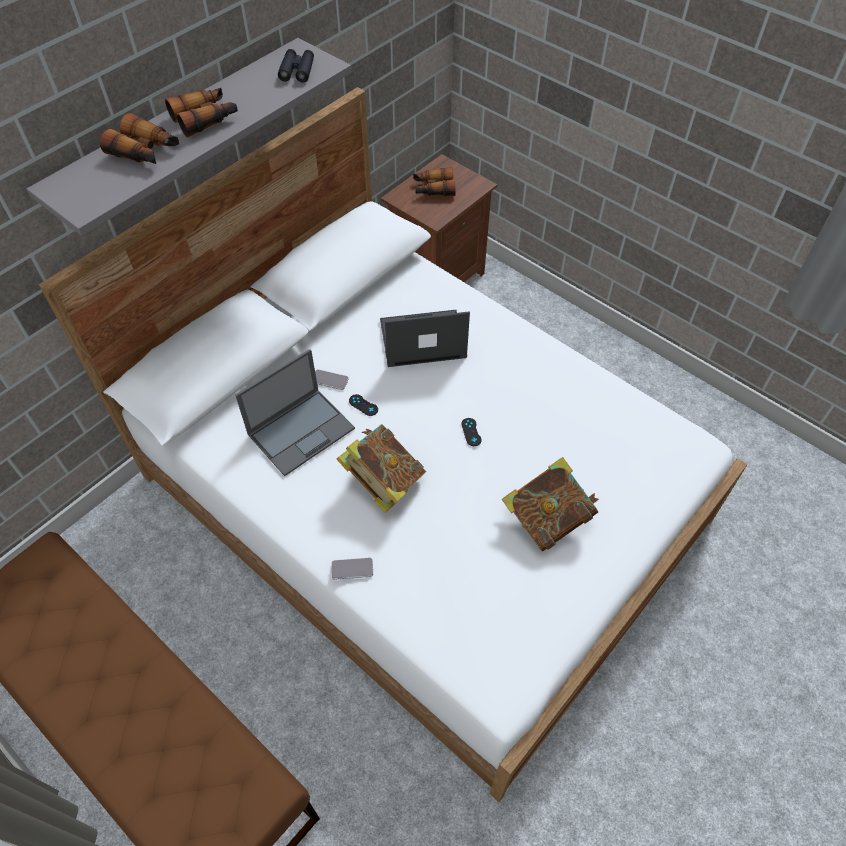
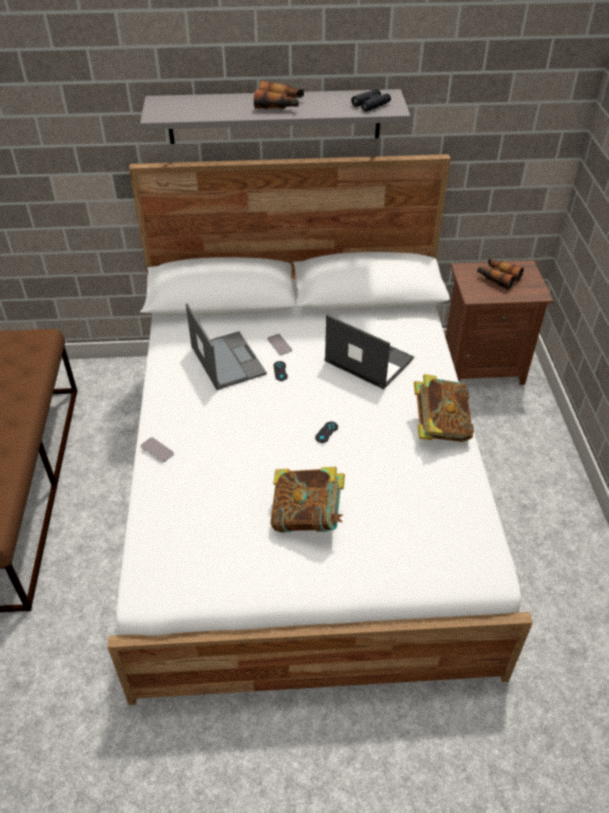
camera: 45 degrees right, 10 degrees down
binoculars [100,113,179,164] -> none
laptop [235,349,355,476] -> laptop turned 120 degrees counterclockwise [186,303,267,390]
book [336,424,426,513] -> book moved to [414,374,474,442]

